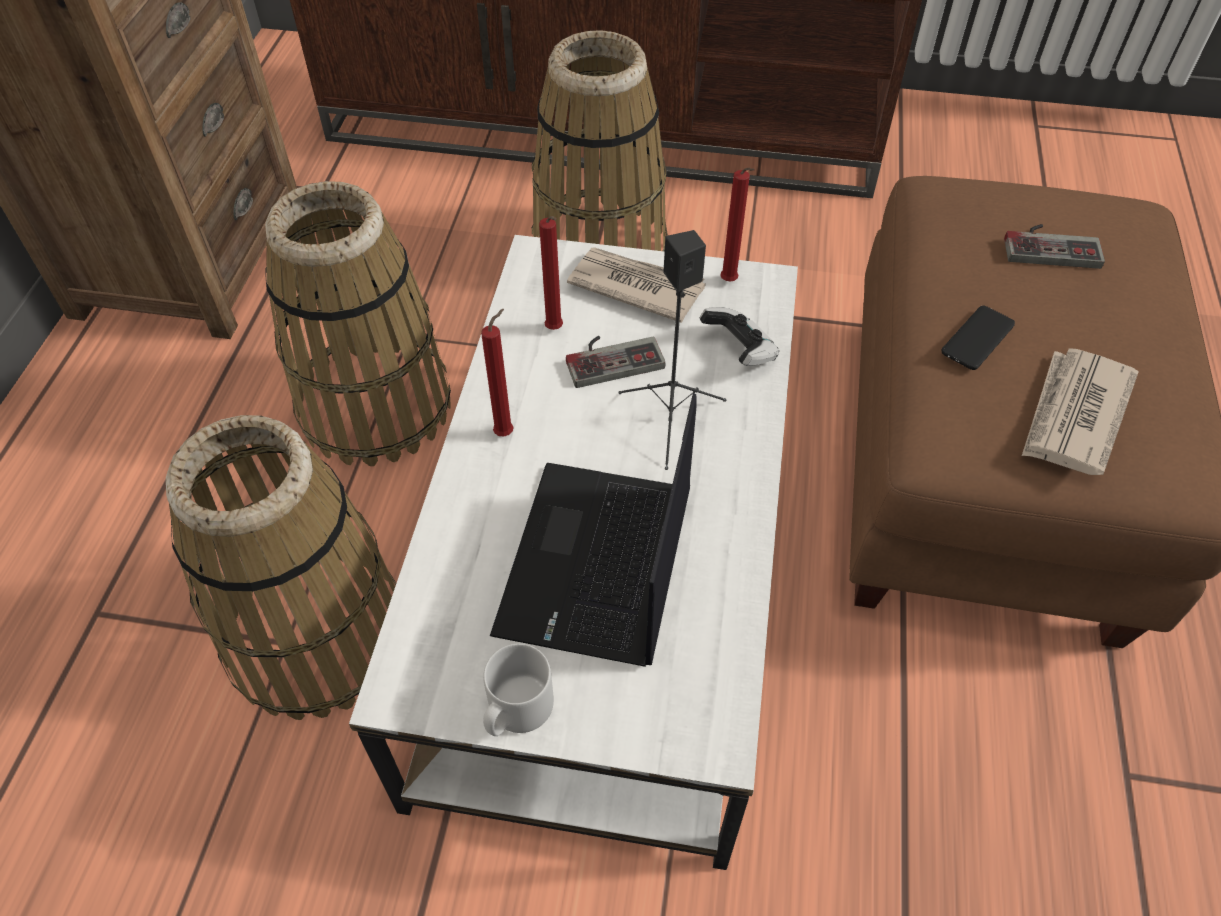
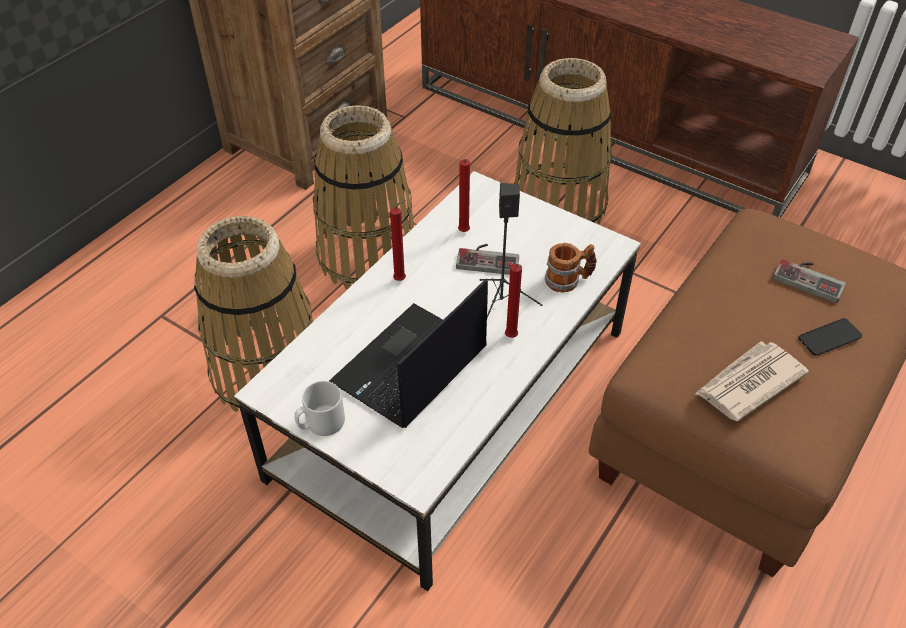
camera: 25 degrees right, 5 degrees down
newspaper [567,247,706,323] -> none
game controller [700,307,779,366] -> mug [545,243,597,293]
red candle [720,168,755,281] -> red candle moved to [505,264,522,338]
phone [941,305,1015,370] -> phone moved to [798,318,862,356]

